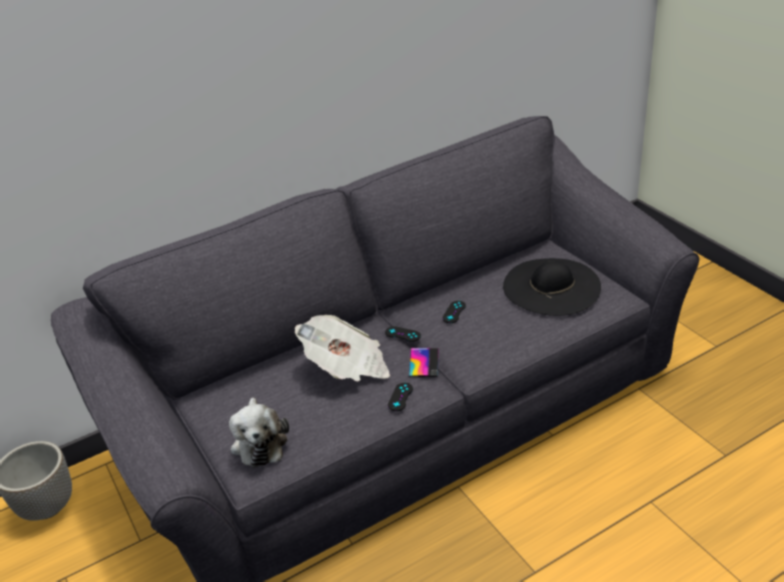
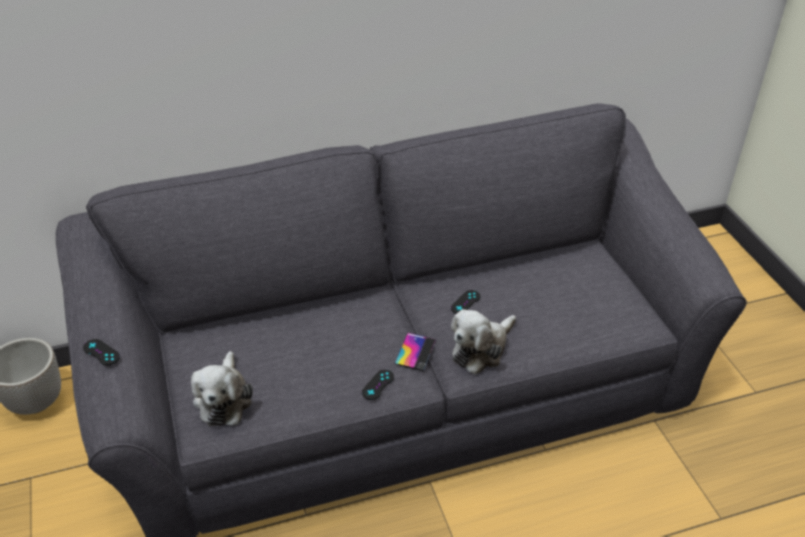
camera: 10 degrees right, 5 degrees up
newspaper [295,315,390,381] -> none
black game controller [385,326,421,342] -> black game controller moved to [83,339,120,365]
black hat [503,258,601,316] -> none
none -> plush toy [451,309,516,374]

